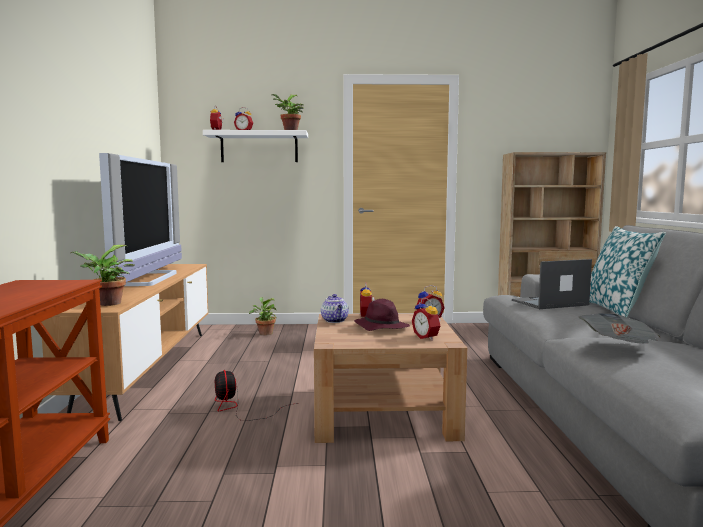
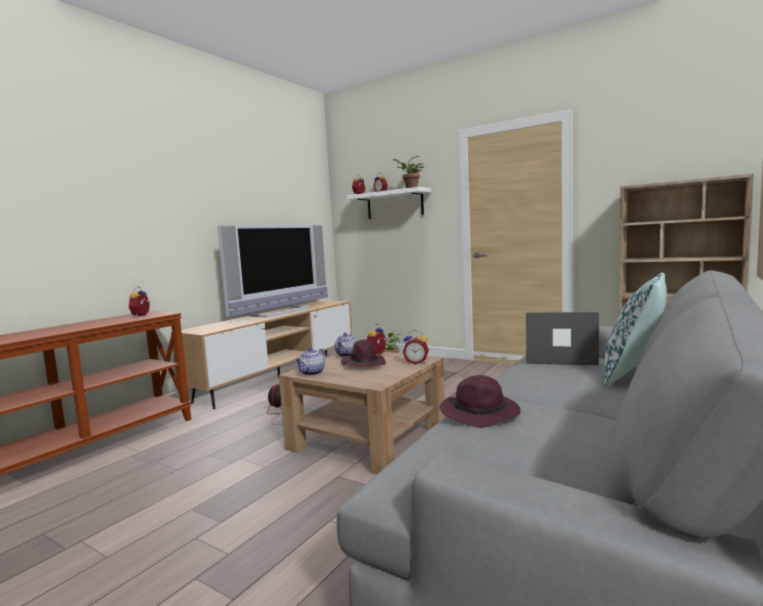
camera: 35 degrees right, 0 degrees up
potted plant [71,245,134,306] -> none
alarm clock [412,298,440,341] -> alarm clock moved to [129,286,150,317]
newspaper [579,313,660,344] -> purple hat [440,375,521,428]
none -> teapot [295,347,326,375]

